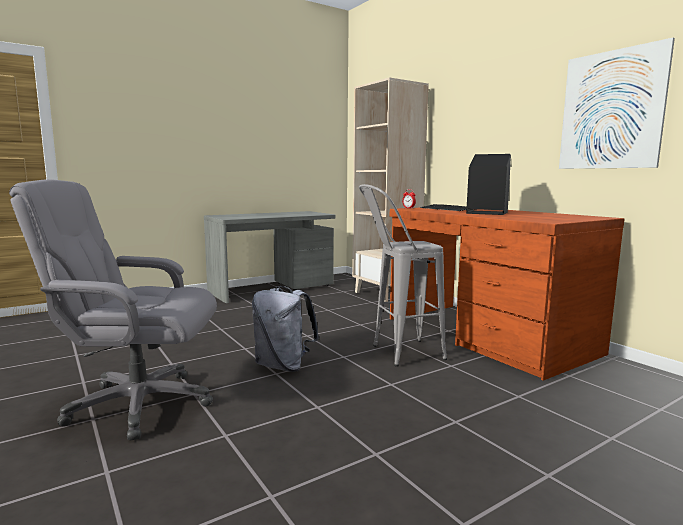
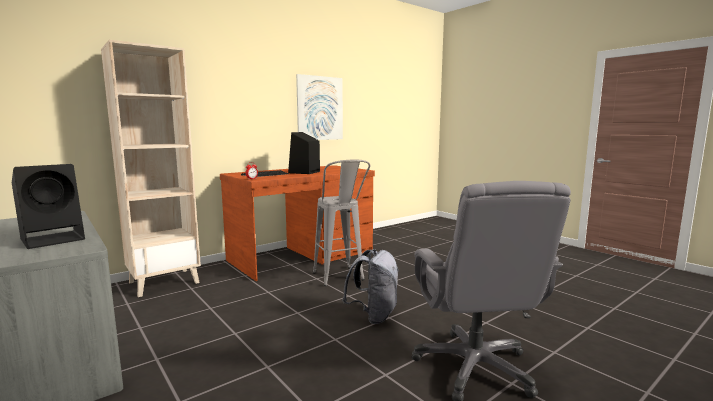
camera: 95 degrees left, 0 degrees up
none -> black speaker [12,164,85,249]

